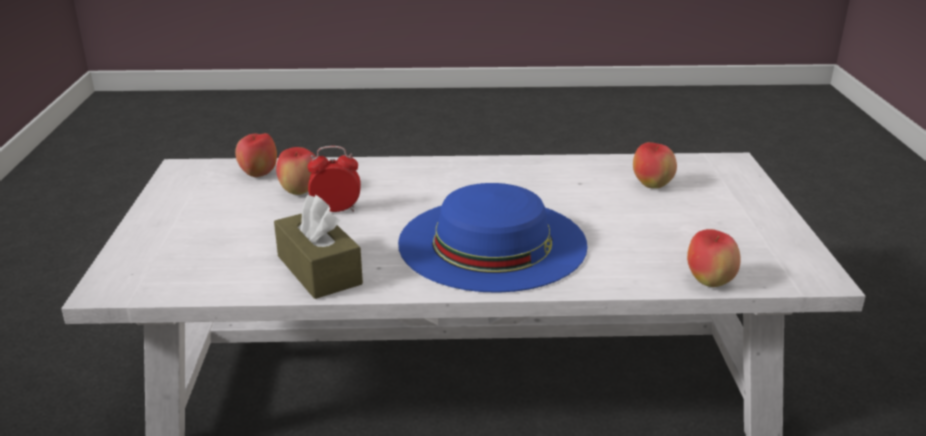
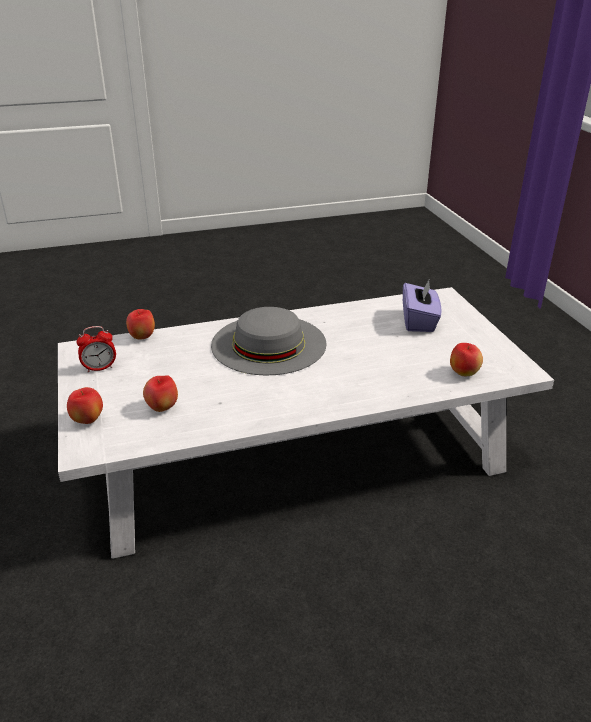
camera: 165 degrees right, 5 degrees up
brown tissue box [274,195,363,299] -> none
apple [276,147,316,195] -> apple moved to [67,387,103,424]
alarm clock [307,146,361,212] -> alarm clock moved to [76,326,116,372]
blue hat [398,183,588,293] -> grey hat [211,307,327,375]
none -> purple tissue box [403,278,442,332]

